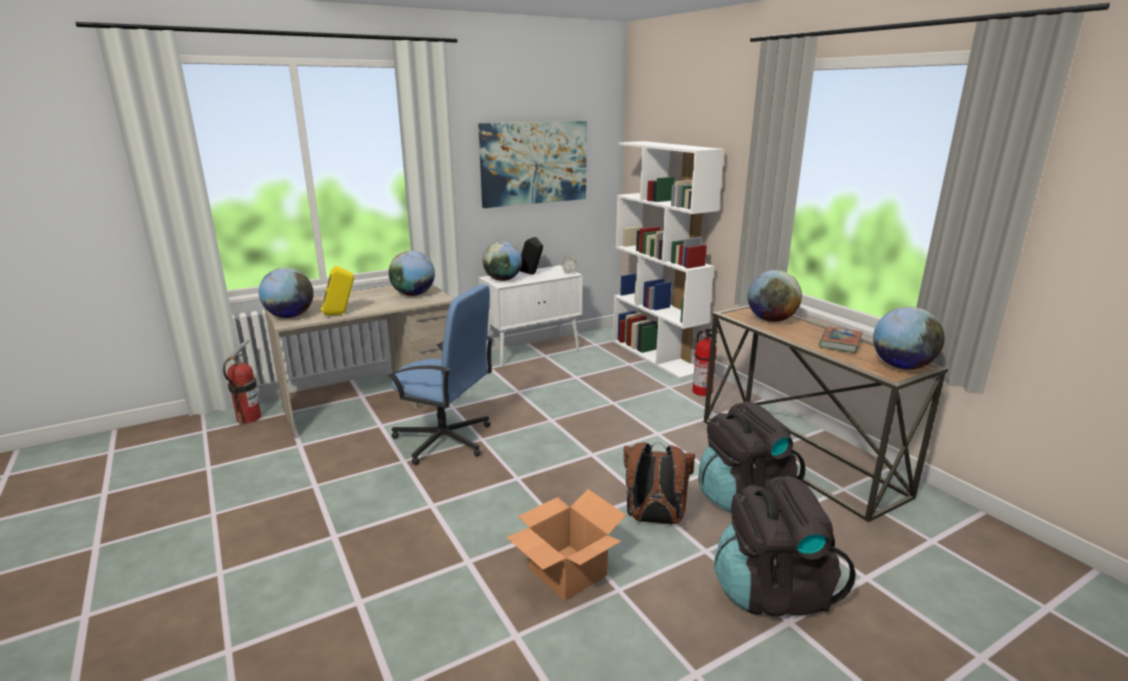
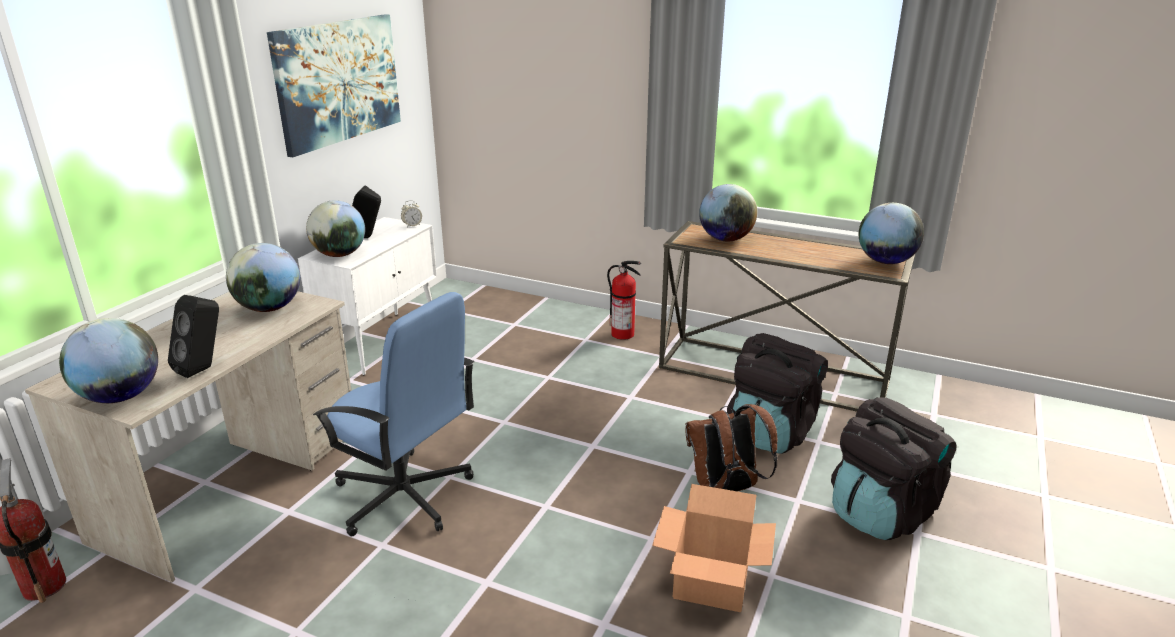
camera: 35 degrees left, 5 degrees up
yellow speaker [321,265,354,316] -> black speaker [168,295,219,378]
blue office chair [387,284,493,465] -> blue office chair turned 45 degrees clockwise [313,292,474,536]
white bookcase [613,141,725,379] -> none
book [819,327,862,353] -> none

